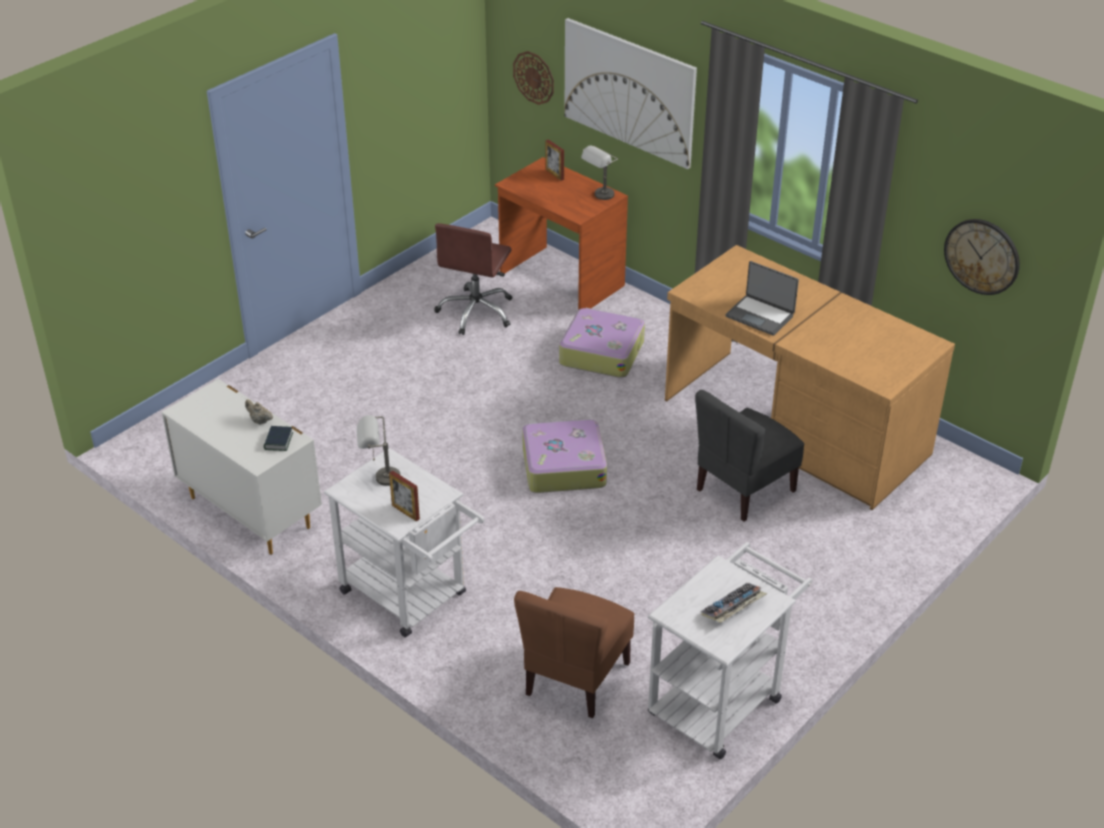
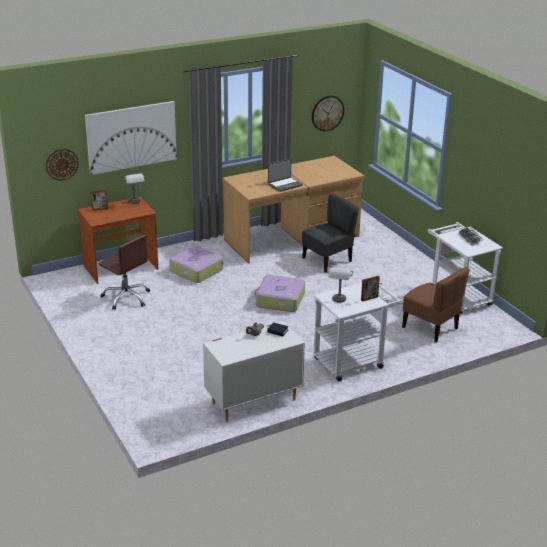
camera: 70 degrees left, 10 degrees down
grey chair [695,390,804,521] -> grey chair turned 105 degrees counterclockwise [302,194,359,273]

